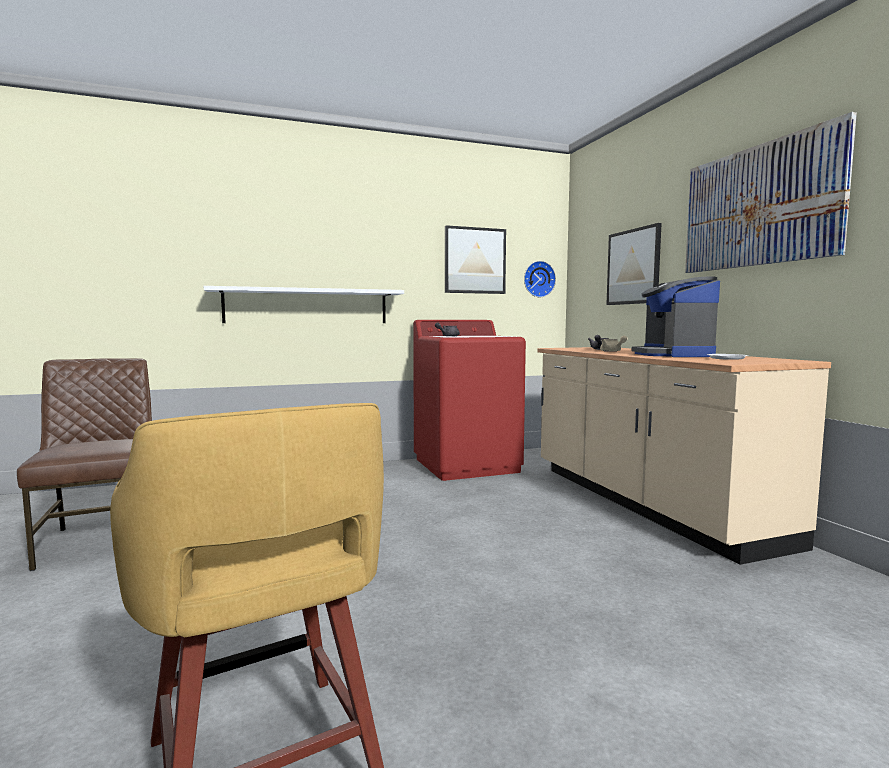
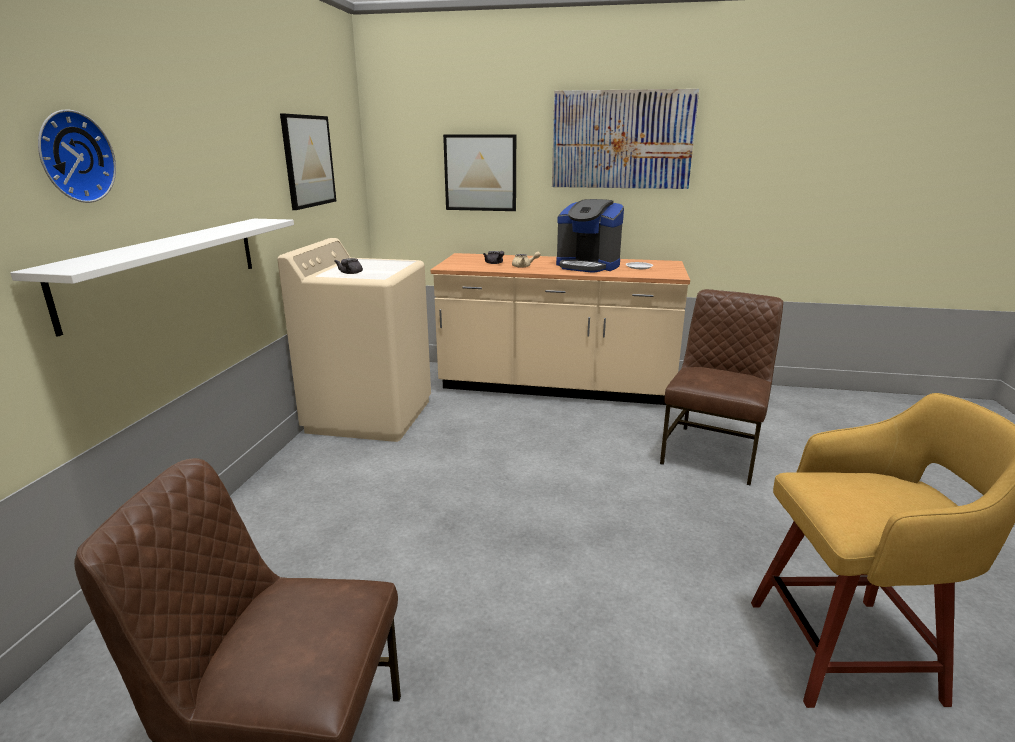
camera: 60 degrees left, 15 degrees up
red washing machine [413,320,526,481] -> beige washing machine [277,238,431,442]
wall clock [524,261,556,297] -> wall clock moved to [38,110,116,203]
none -> brown chair [660,289,783,486]

